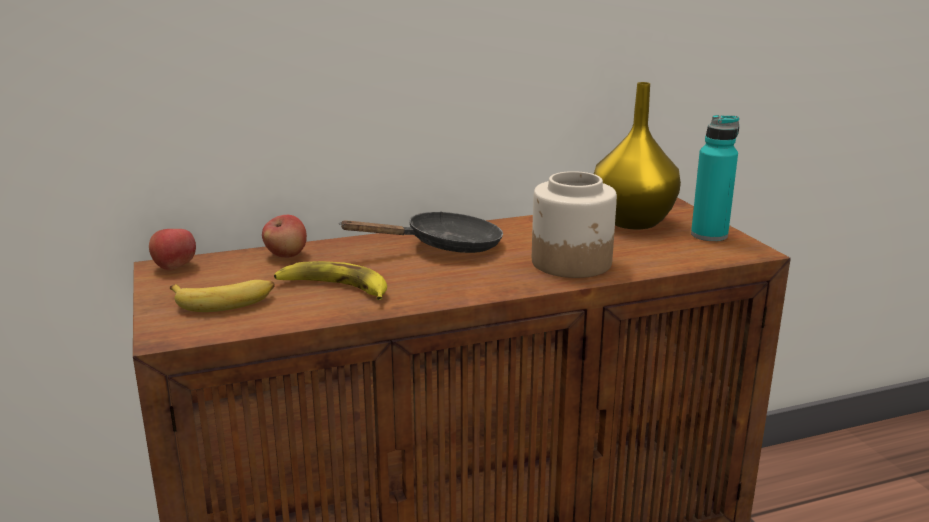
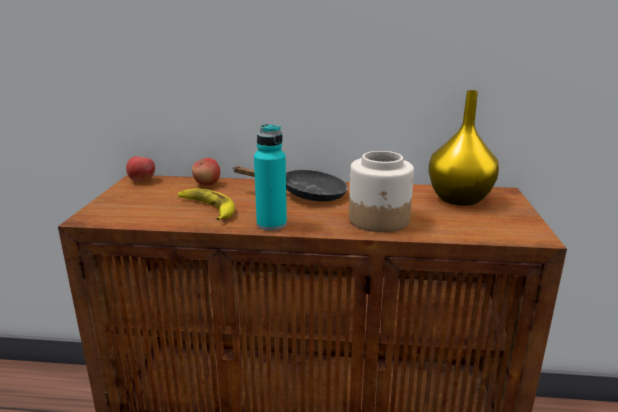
camera: 25 degrees right, 0 degrees up
banana [170,280,275,312] -> none
turquoise bottle [691,115,739,241] -> turquoise bottle moved to [254,124,287,231]

